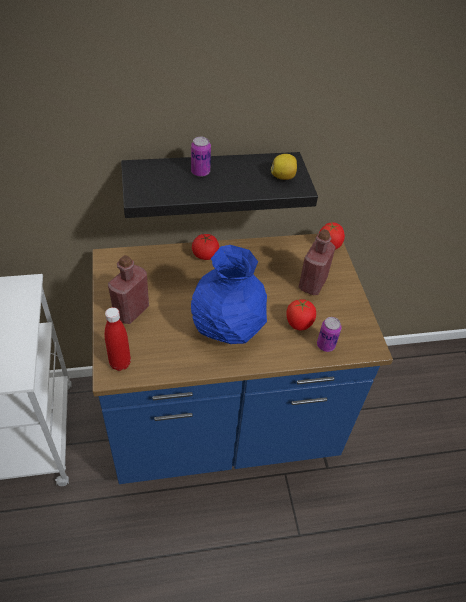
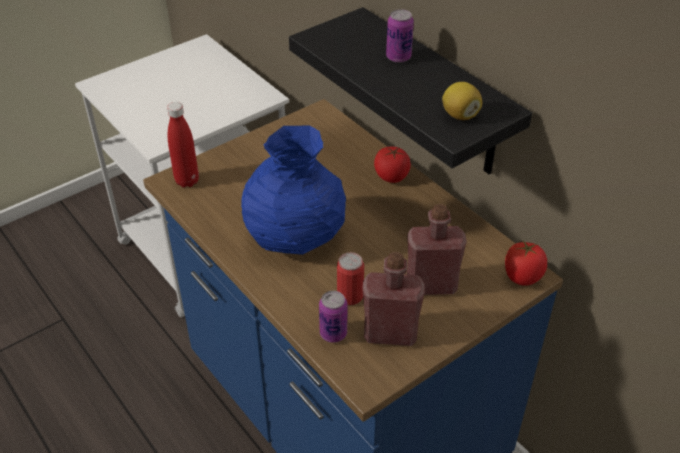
camera: 65 degrees right, 5 degrees down
red bottle [108,255,149,324] -> red bottle moved to [362,252,425,346]
tomato [286,299,316,330] -> can [337,252,364,305]

